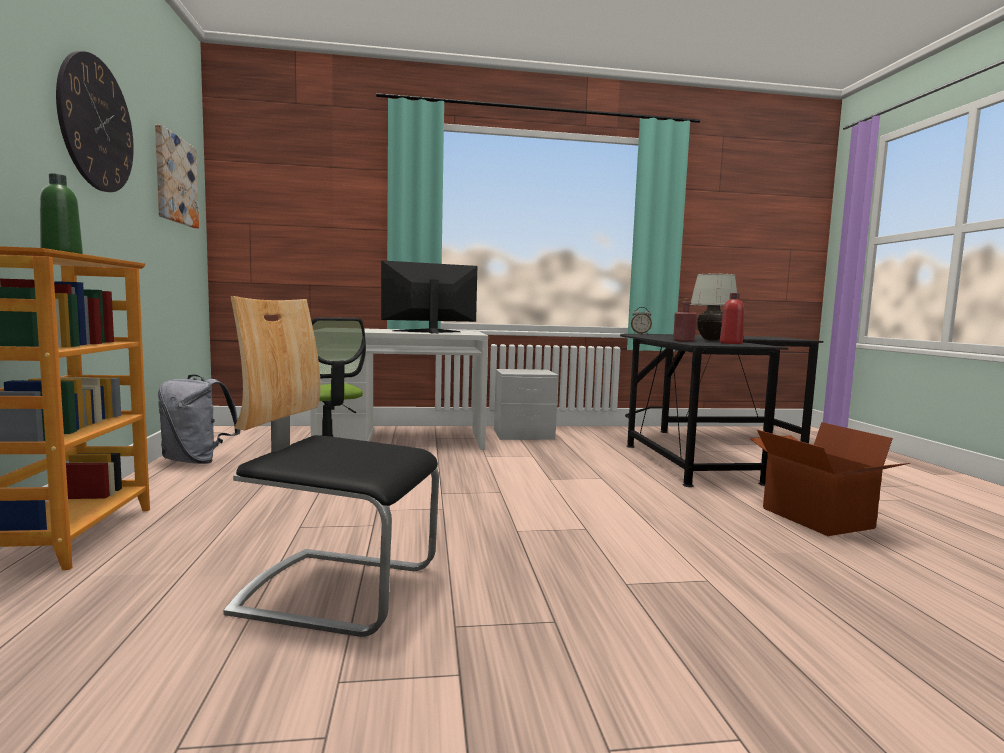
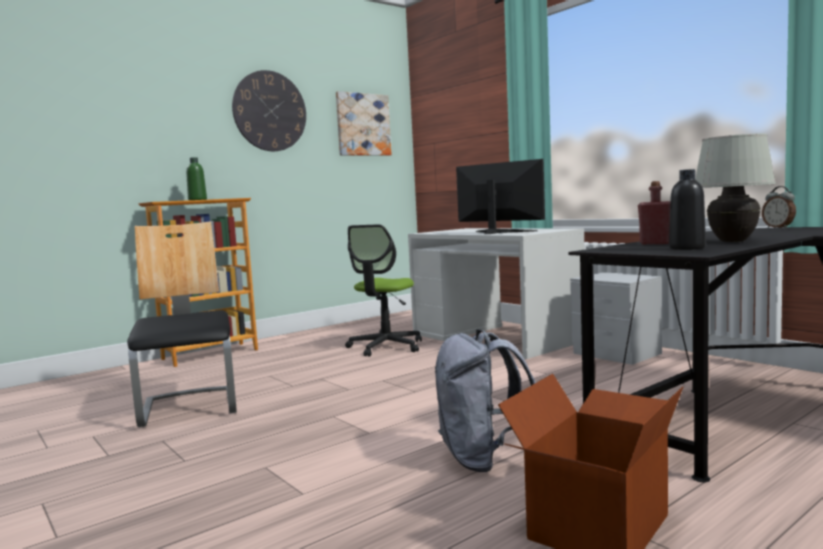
camera: 60 degrees right, 0 degrees up
grey backpack [158,374,240,464] -> grey backpack moved to [435,329,536,472]
red bottle [720,293,744,344] -> black bottle [669,169,706,250]

